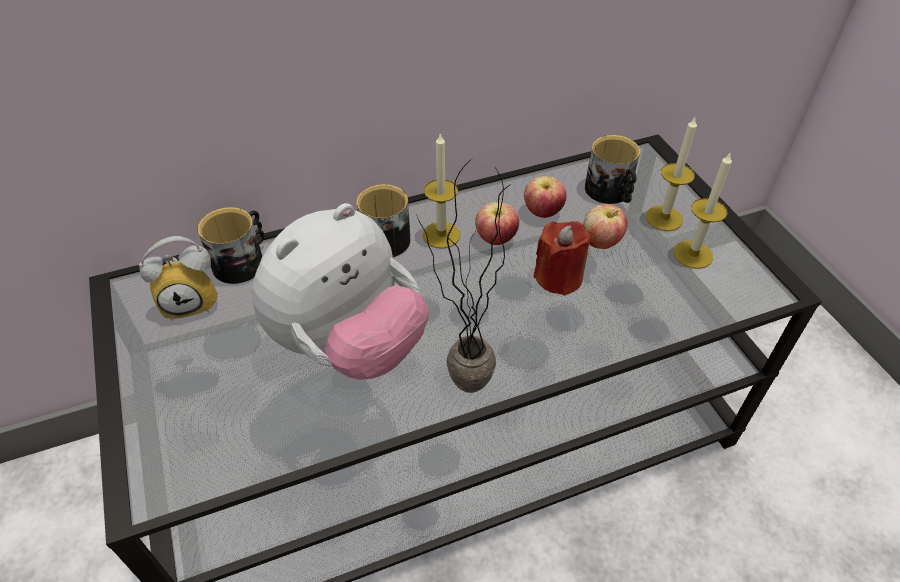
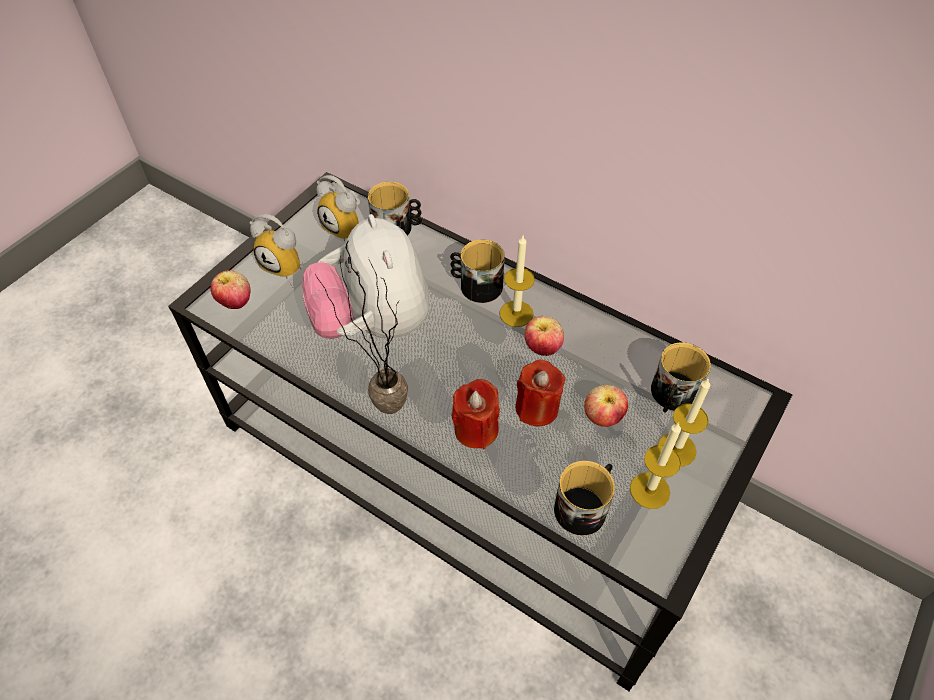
camera: 55 degrees right, 5 degrees up
plush toy [252,203,429,380] -> plush toy turned 60 degrees clockwise [302,214,429,339]
apple [524,176,567,218] -> apple moved to [211,270,250,309]
none -> alarm clock [250,214,301,279]
none -> red candle [452,379,500,449]
none -> mug [554,461,615,536]

